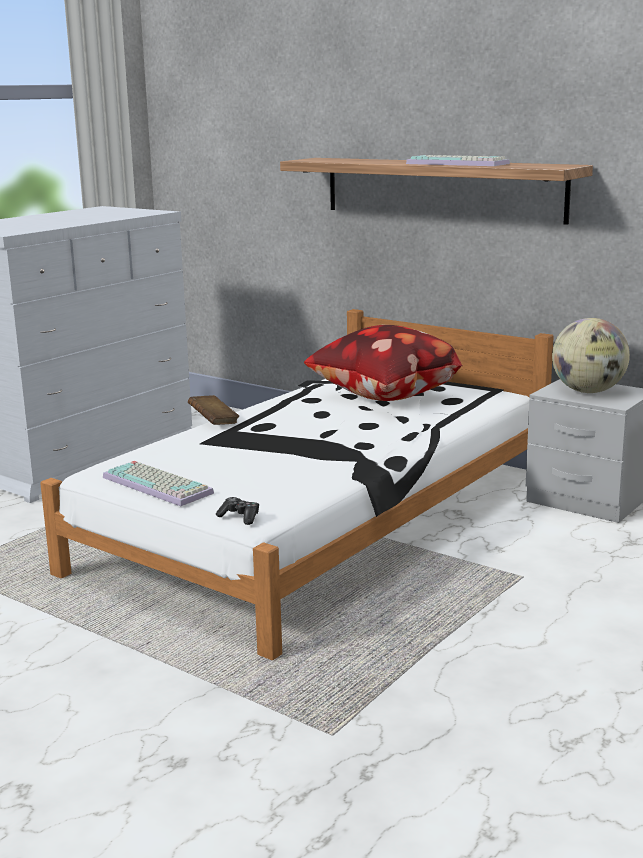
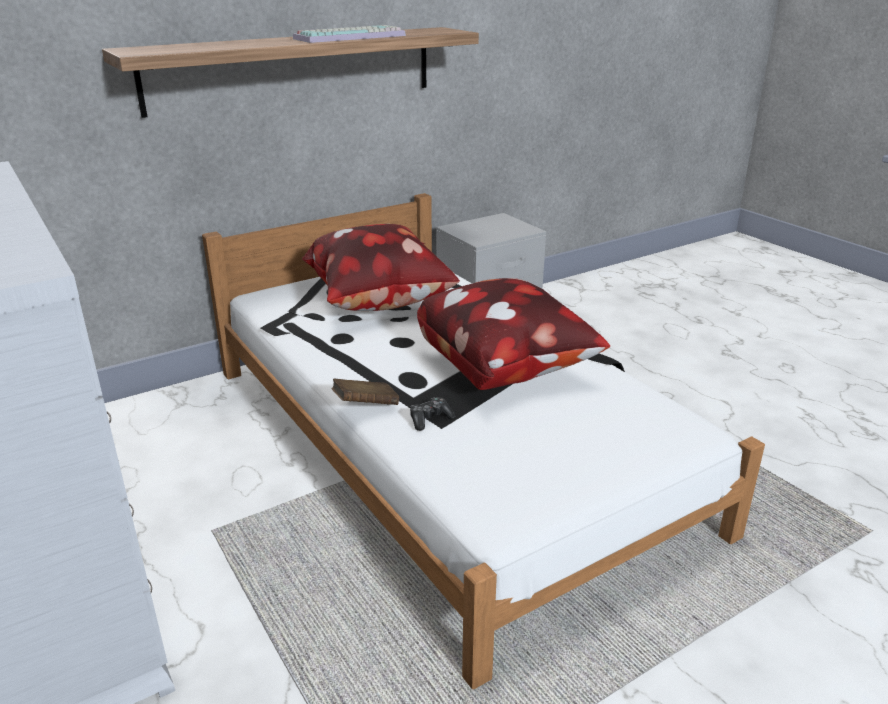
camera: 70 degrees left, 10 degrees up
keyboard [103,461,214,506] -> none
game controller [216,497,259,525] -> game controller moved to [410,397,455,431]
globe [552,318,630,393] -> none
none -> pillow [417,278,610,390]

